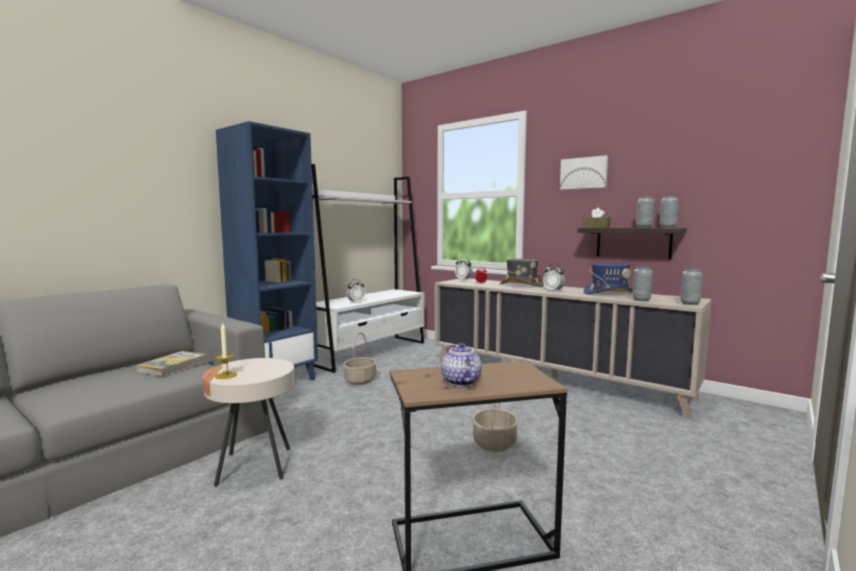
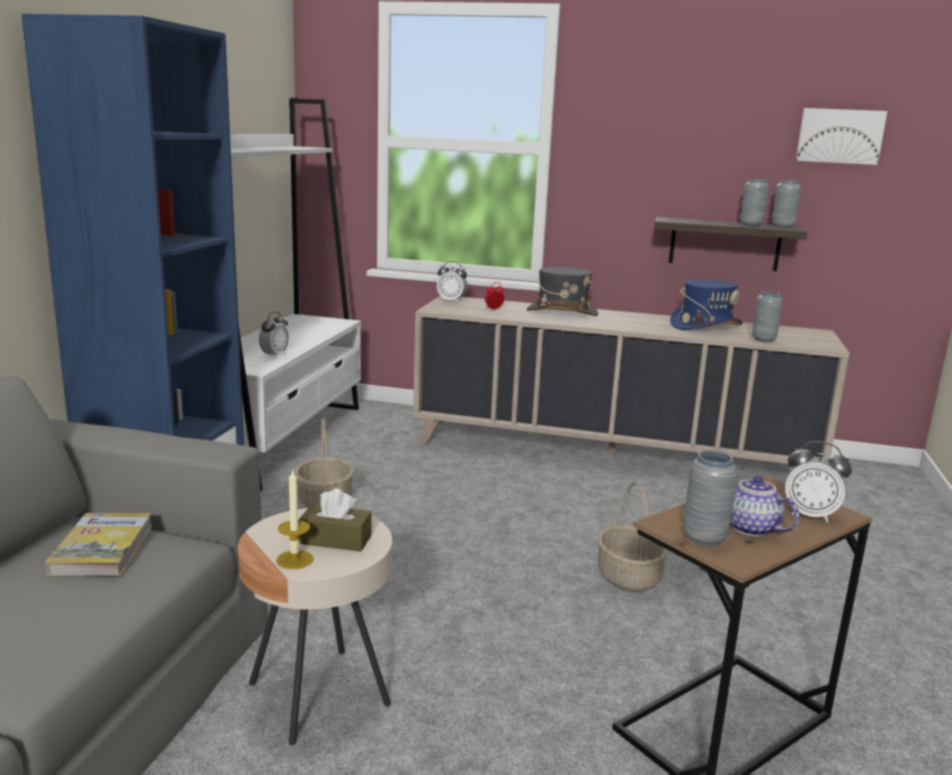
camera: 25 degrees left, 10 degrees up
alarm clock [543,263,565,292] -> alarm clock moved to [785,441,852,523]
picture [560,155,608,190] -> picture moved to [796,108,887,165]
brown tissue box [584,208,610,228] -> brown tissue box moved to [299,489,371,552]
grey vase [680,269,703,305] -> grey vase moved to [683,451,738,546]

